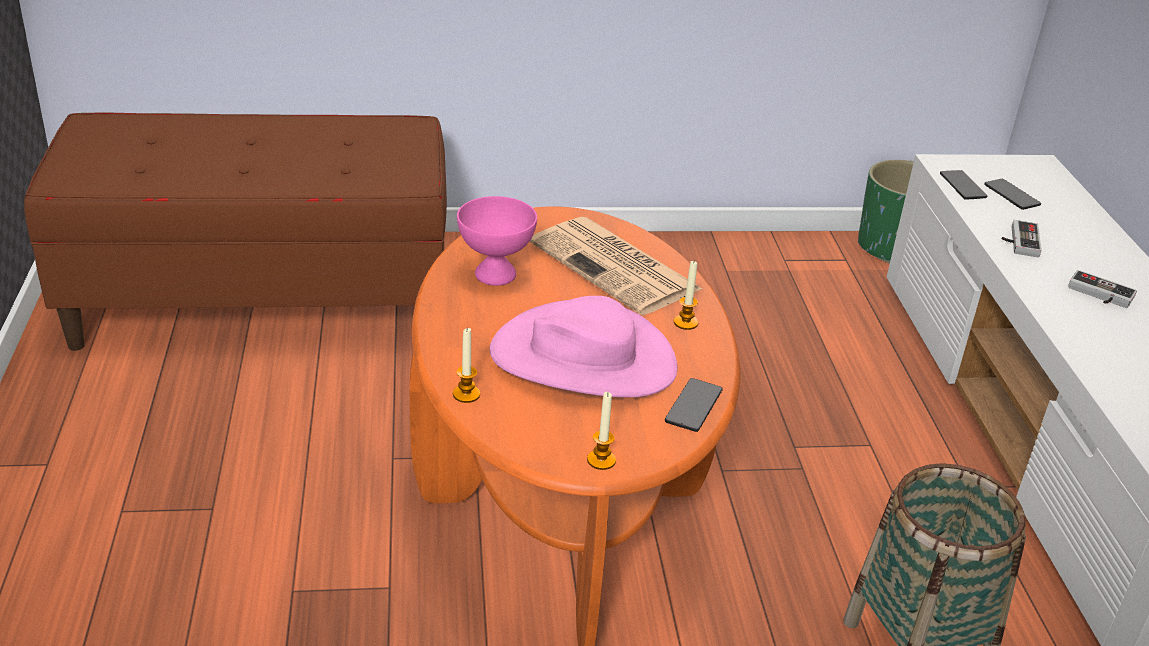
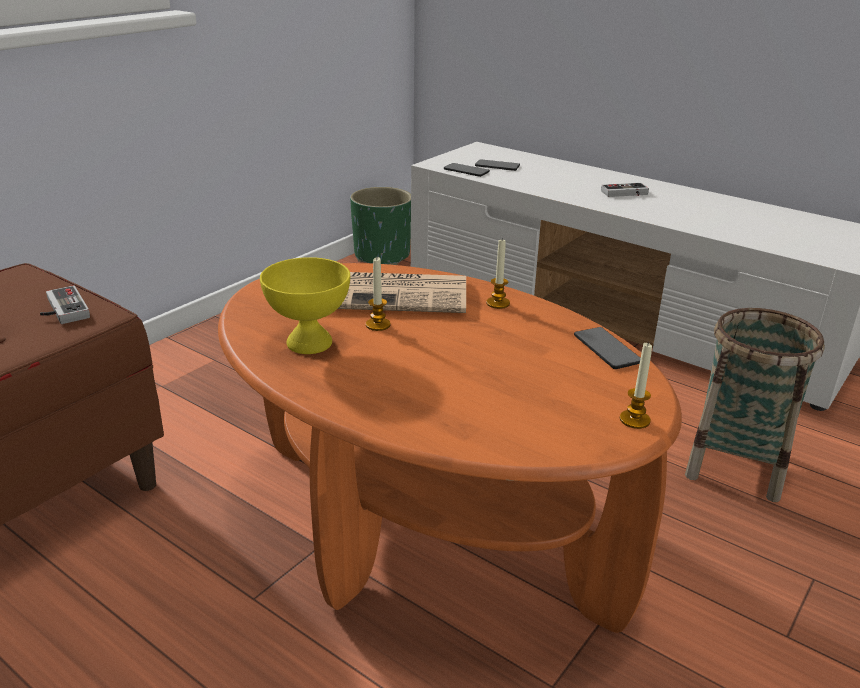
camera: 45 degrees left, 5 degrees down
candle [453,328,480,403] -> candle moved to [366,257,391,331]
pink bowl [457,196,537,286] -> yellow bowl [260,257,350,354]
pink hat [489,296,678,397] -> none
game controller [1002,220,1042,257] -> game controller moved to [40,285,90,324]

